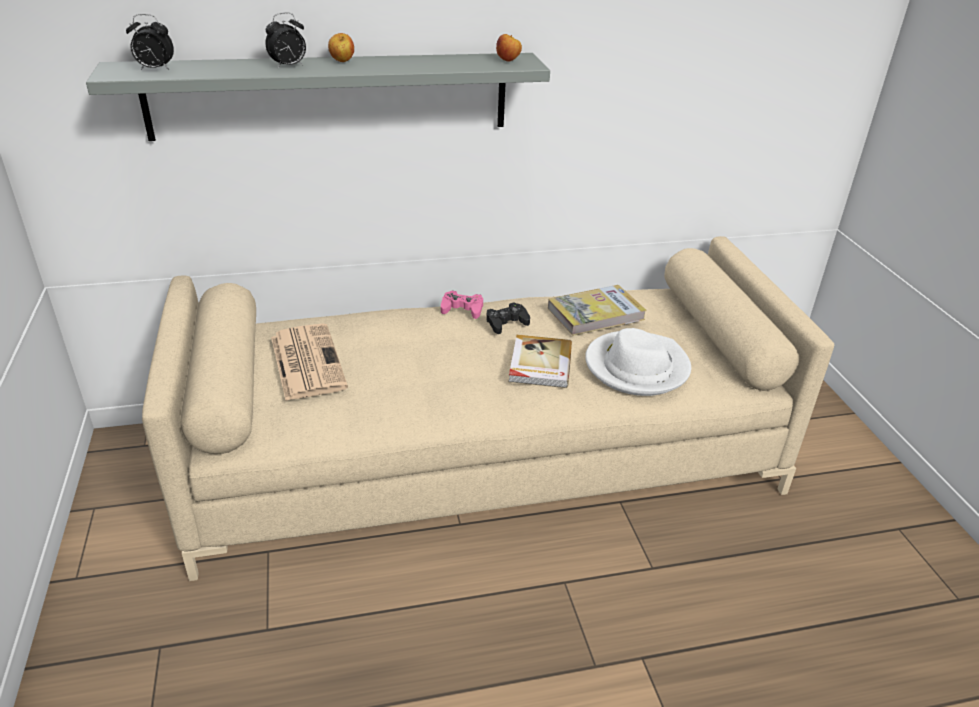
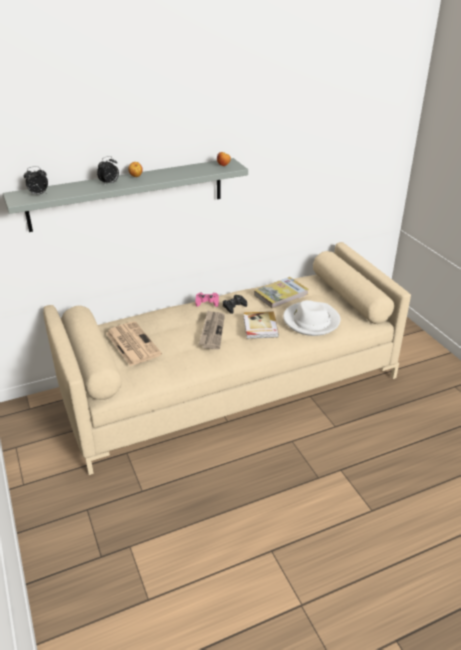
camera: 10 degrees left, 0 degrees up
none -> newspaper [199,310,225,349]

